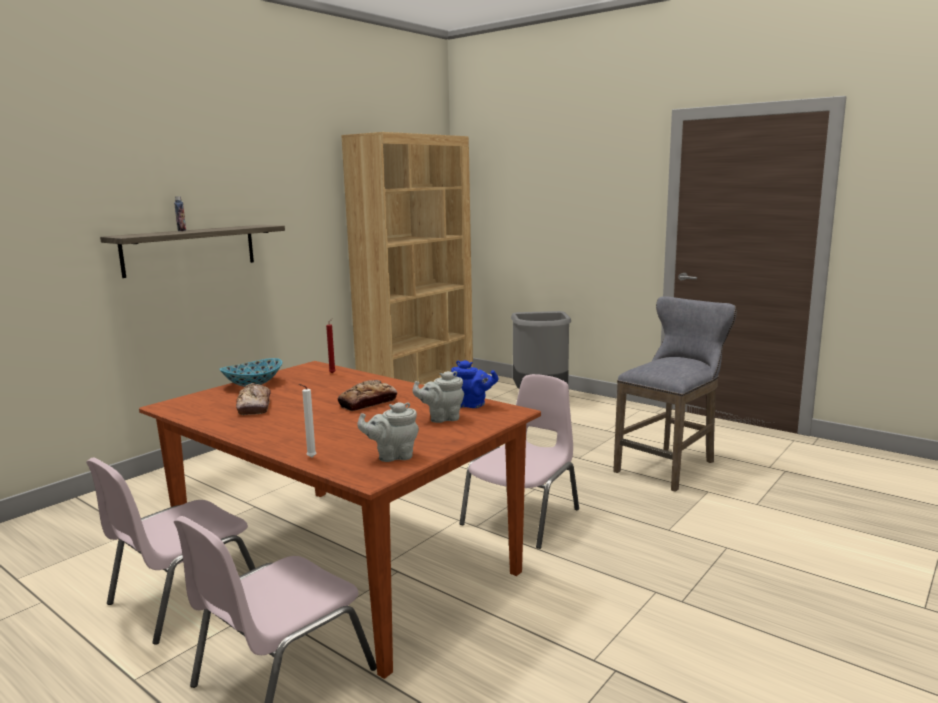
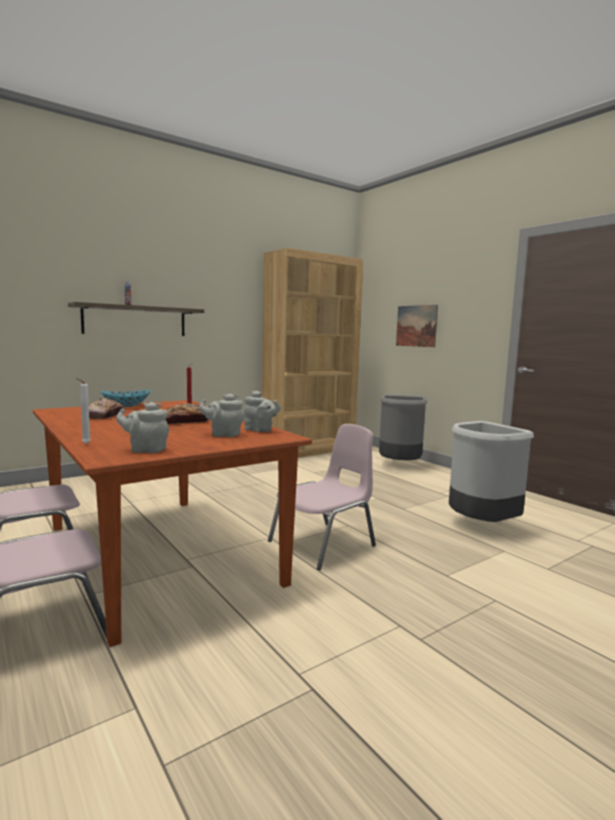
camera: 15 degrees right, 5 degrees down
blue teapot [451,360,499,408] -> grey teapot [244,391,281,432]
grey stool [613,296,737,492] -> grey trash can [449,421,534,522]
none -> picture [396,305,438,347]

